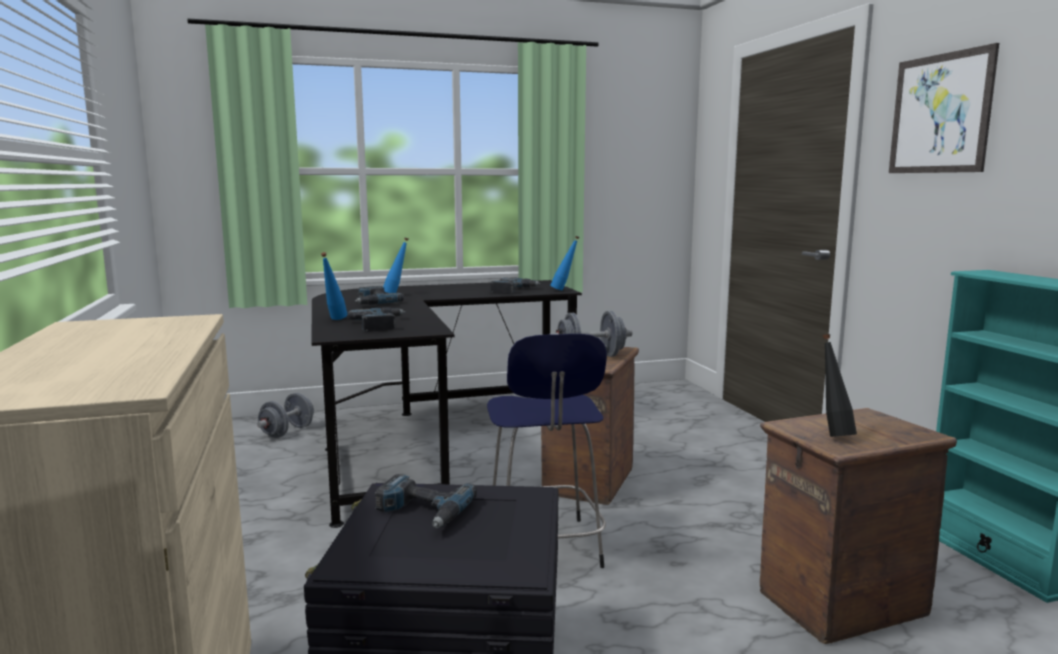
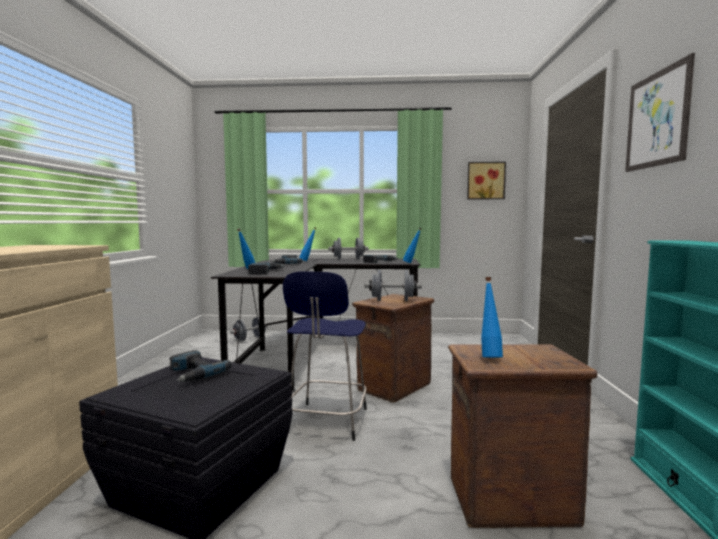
camera: 20 degrees right, 5 degrees down
black bottle [822,334,857,437] -> blue bottle [481,277,503,358]
none -> grey dumbbell [328,238,368,259]
none -> picture [467,162,506,199]

